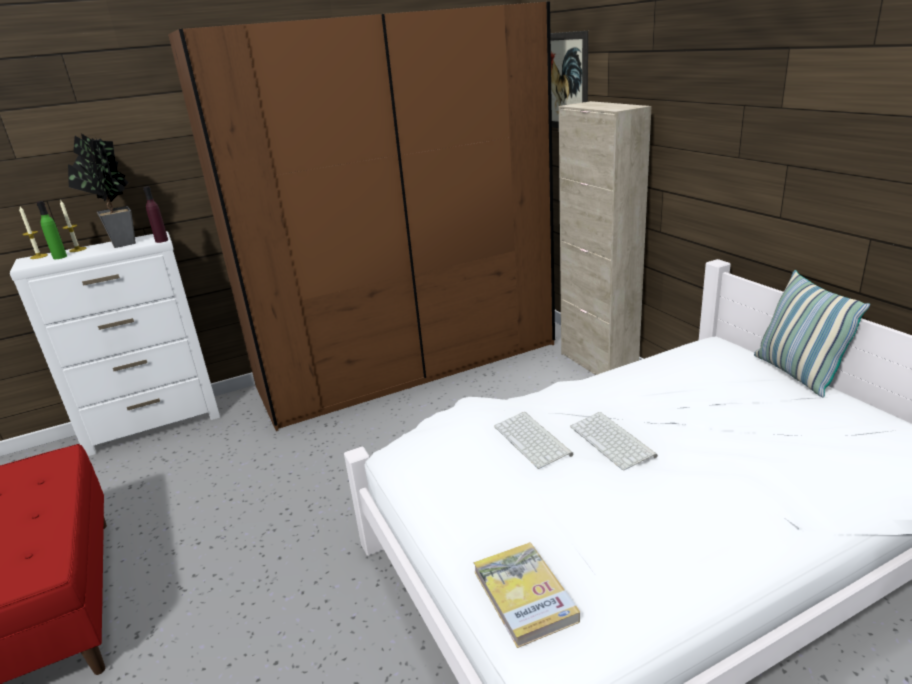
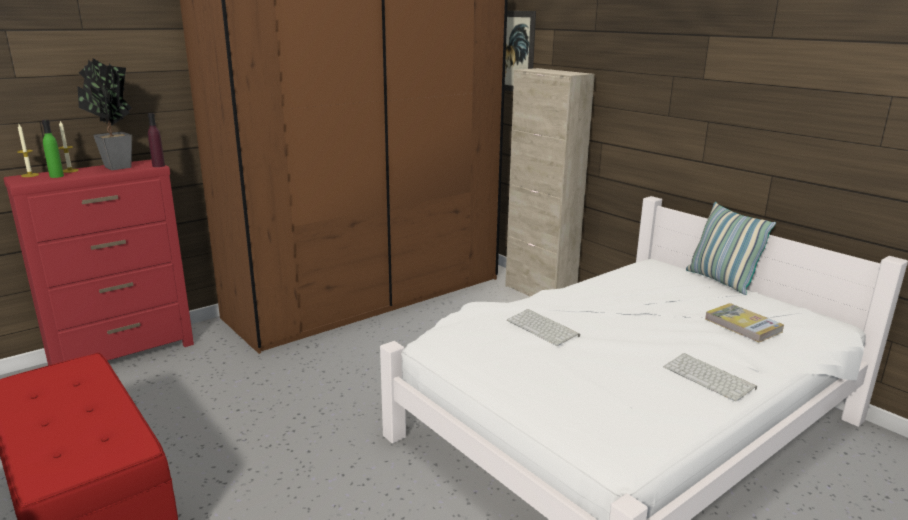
camera: 15 degrees left, 5 degrees down
white dresser [10,231,220,456] -> red dresser [4,159,194,366]
book [473,542,580,648] -> book moved to [705,303,784,342]
keyboard [570,412,658,471] -> keyboard moved to [664,353,757,402]

